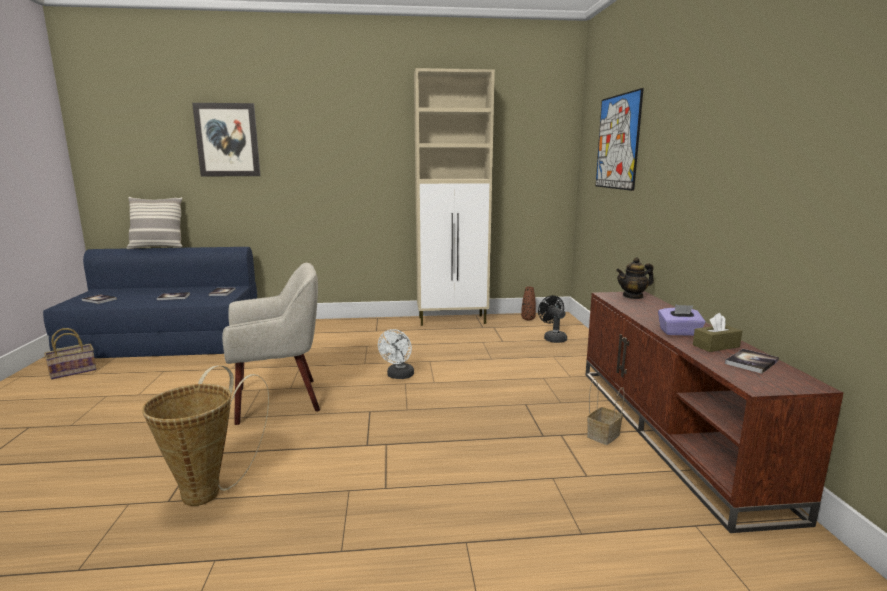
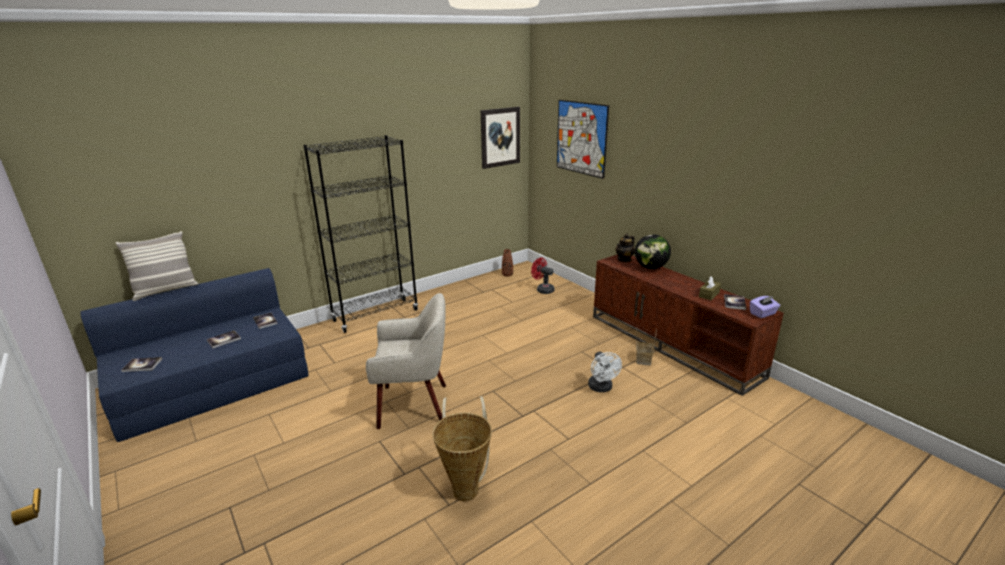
camera: 30 degrees left, 10 degrees up
basket [44,328,96,380] -> none
picture [192,103,260,176] -> picture moved to [481,107,520,169]
beige armchair [222,263,320,425] -> beige armchair turned 45 degrees clockwise [366,293,446,429]
white fan [378,329,414,379] -> white fan moved to [588,352,622,392]
beige cabinet [414,68,495,326] -> none
black fan [538,295,567,343] -> red fan [531,258,554,294]
purple tissue box [658,305,706,336] -> purple tissue box moved to [750,296,780,318]
none -> black bookcase [303,135,418,333]
none -> globe [635,234,671,269]

